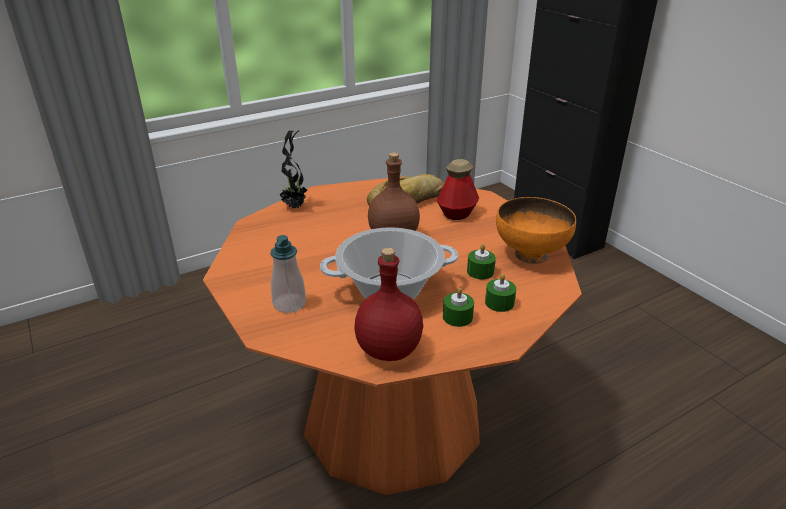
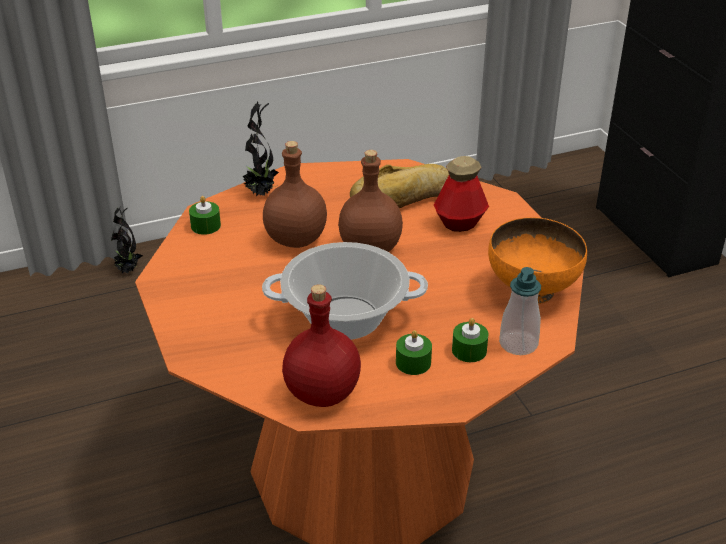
camera: 10 degrees right, 5 degrees up
soap dispenser [270,235,306,313] -> soap dispenser moved to [499,267,541,355]
green candle [467,244,496,279] -> green candle moved to [189,196,221,235]
none -> potted plant [111,208,143,273]
none -> brown bottle [263,141,327,248]

